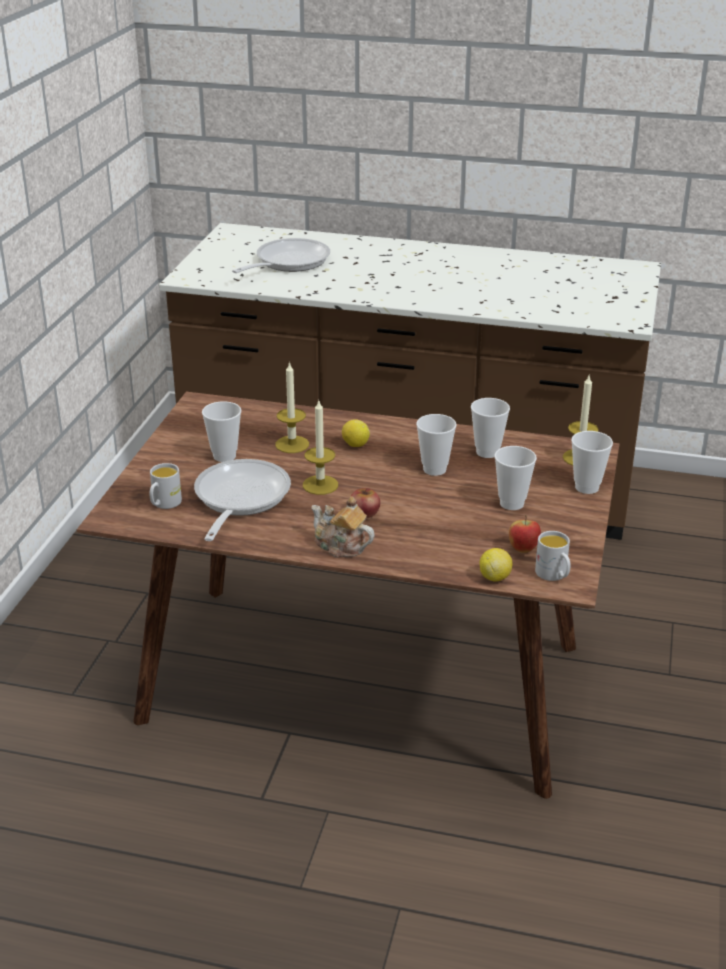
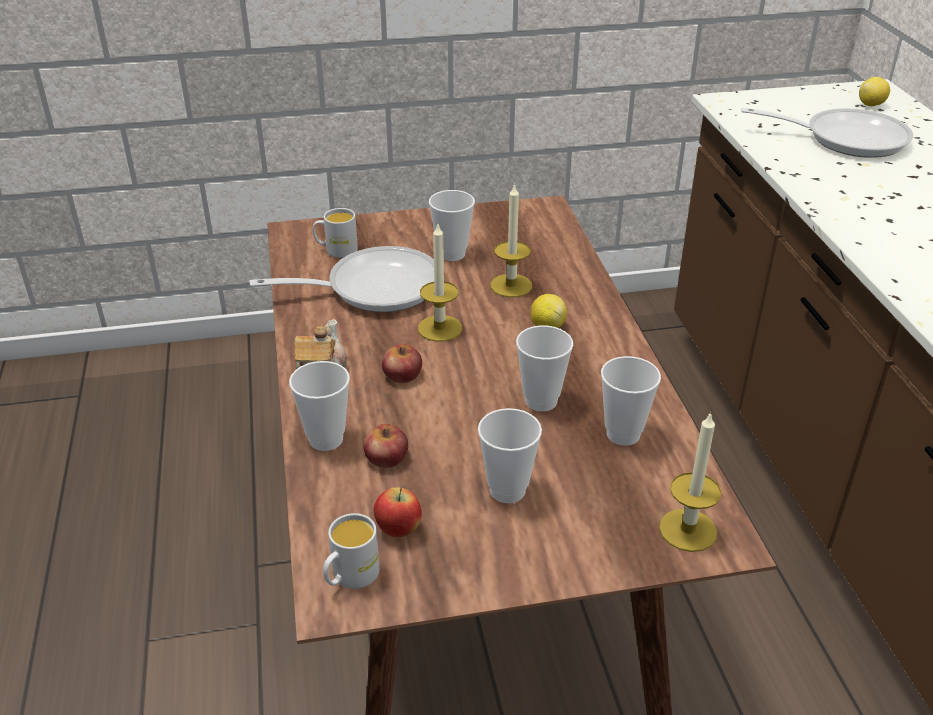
camera: 65 degrees right, 5 degrees up
lemon [479,548,513,581] -> lemon moved to [859,77,890,106]
cup [571,431,613,494] -> cup moved to [289,361,350,451]
none -> apple [363,424,408,468]

